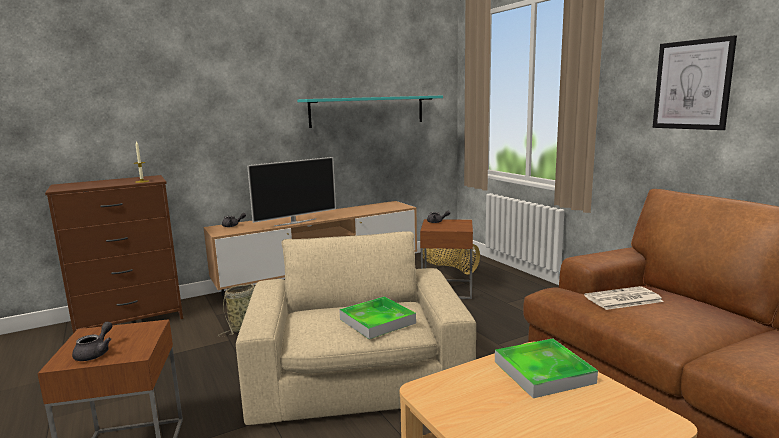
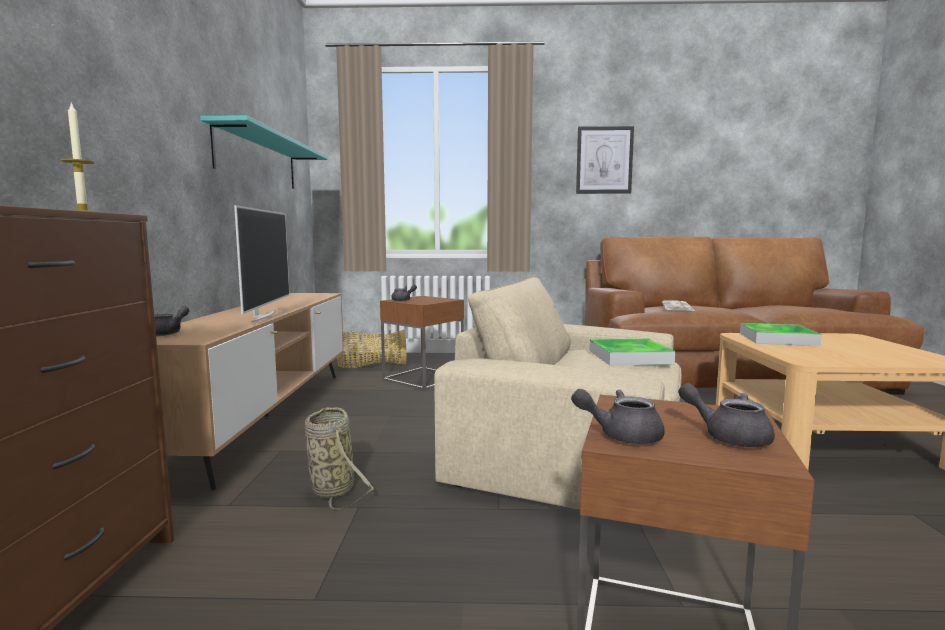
camera: 60 degrees left, 5 degrees down
none -> grey teapot [571,389,665,444]

